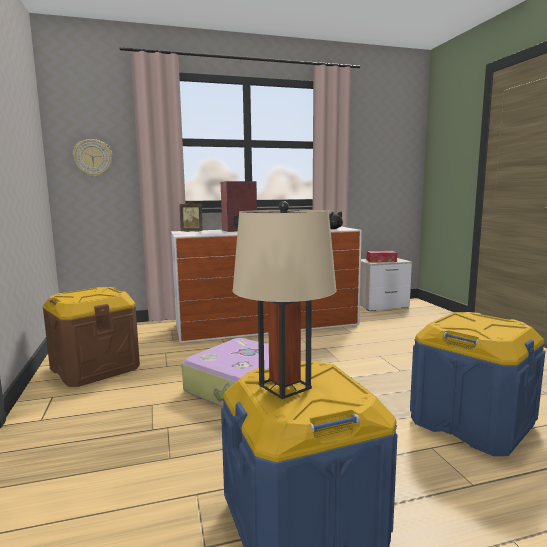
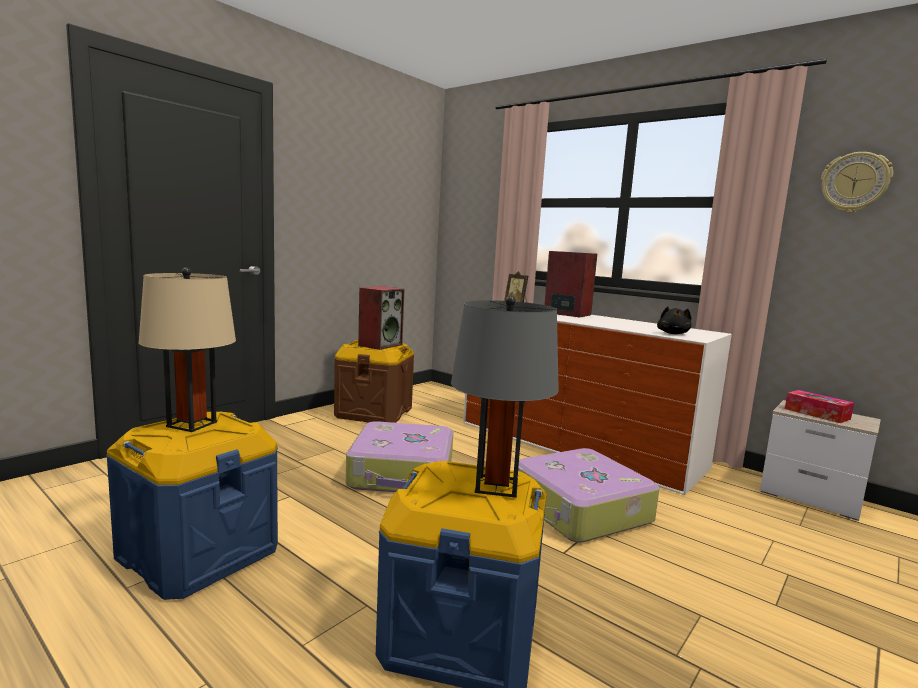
camera: 55 degrees right, 0 degrees up
wall clock [73,139,112,177] -> wall clock moved to [821,152,893,213]
none -> speaker [358,286,404,350]
none -> grey table lamp [451,296,559,498]
none -> suitcase [518,448,659,543]

